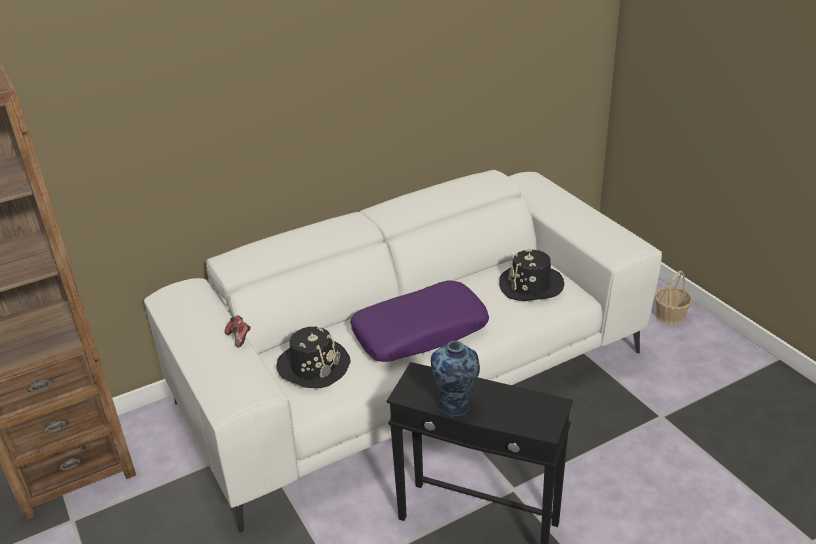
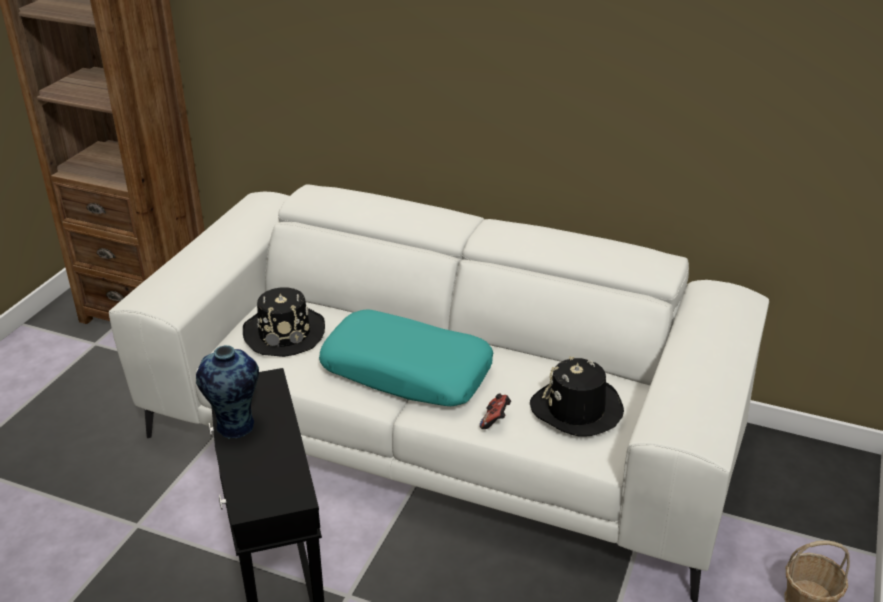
camera: 50 degrees right, 0 degrees up
game controller [225,315,250,347] -> game controller moved to [480,393,511,429]
purple pillow [350,281,489,362] -> turquoise pillow [319,309,493,406]

